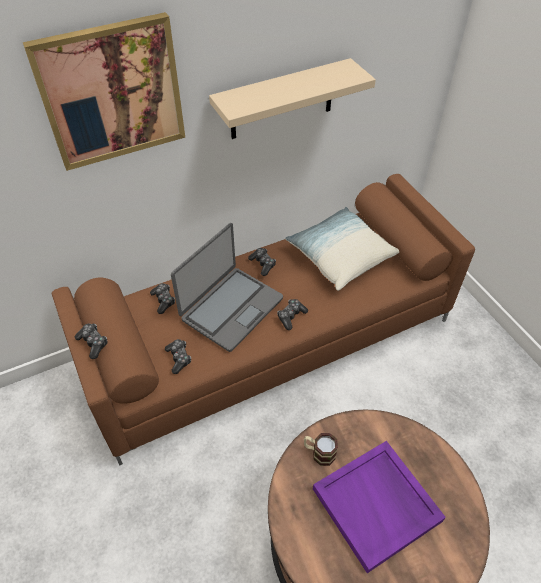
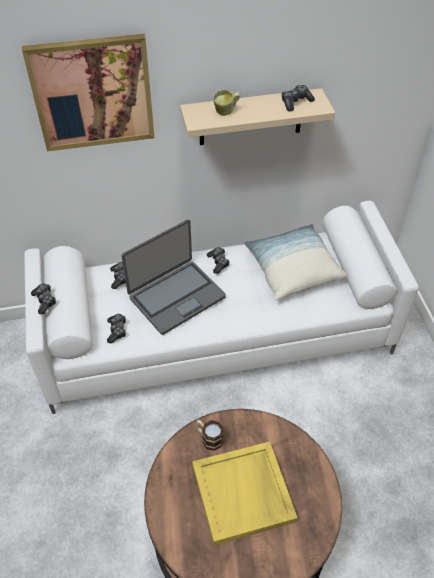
camera: 15 degrees right, 0 degrees up
brown sofa [52,174,475,465] -> white sofa [24,201,419,414]
game controller [277,299,308,330] -> game controller moved to [282,85,315,111]
purple tray [313,441,446,573] -> yellow tray [192,441,297,546]
none -> mug [213,89,240,116]

